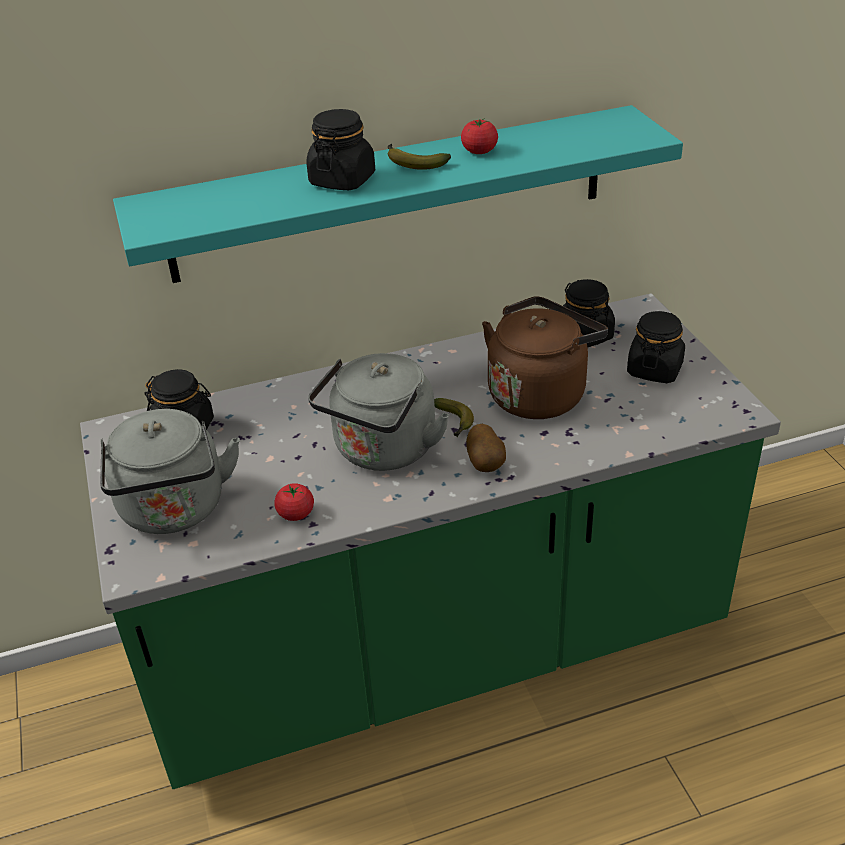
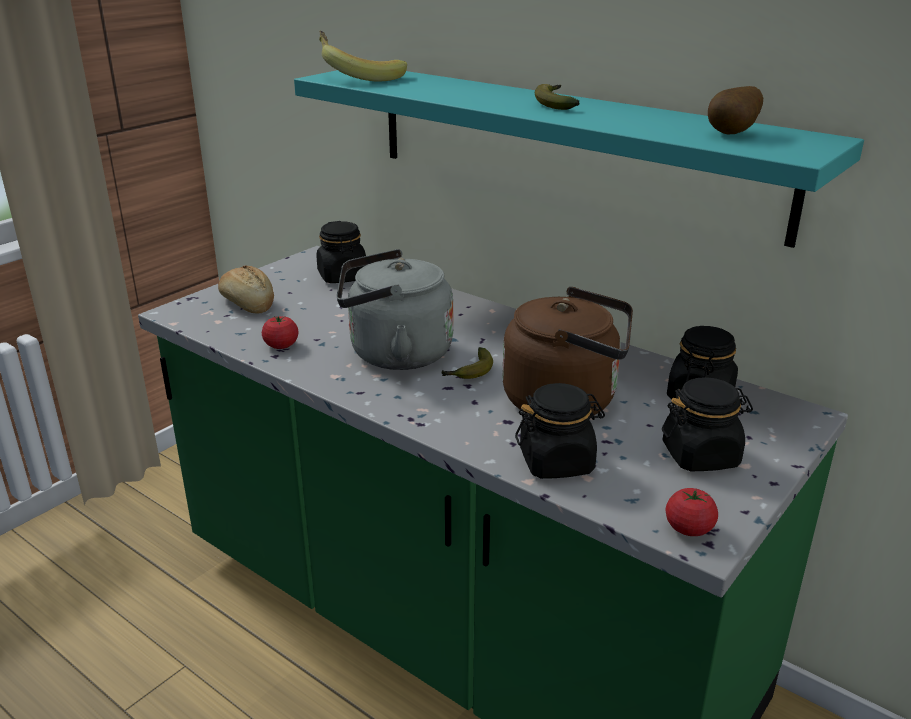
camera: 55 degrees right, 10 degrees down
grey kettle [100,409,240,534] -> bread [218,265,274,314]
black jar [306,109,375,190] -> black jar moved to [515,383,605,479]
tomato [461,118,498,154] -> tomato moved to [665,488,718,536]
potato [466,424,506,472] -> potato moved to [708,86,763,135]
none -> banana [319,31,407,81]

